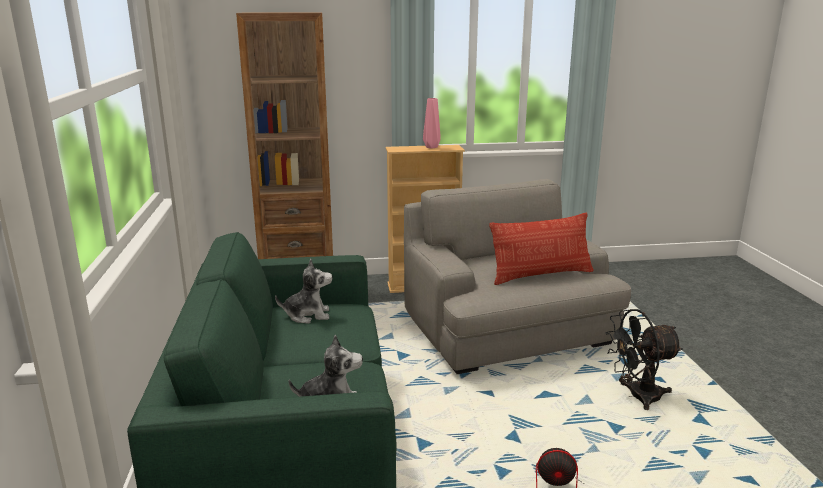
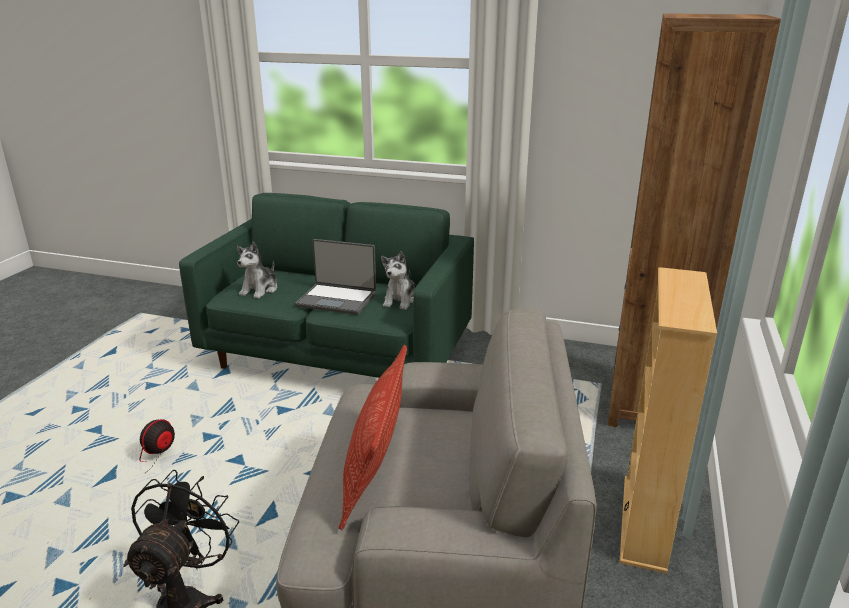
camera: 115 degrees right, 5 degrees up
pink vase [423,98,441,149] -> none
none -> laptop [295,239,376,315]

